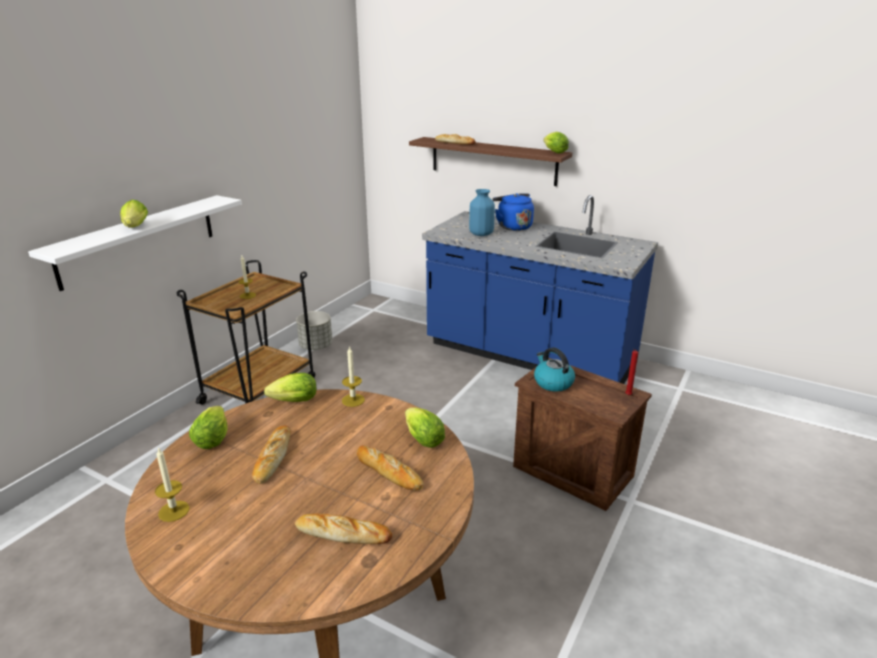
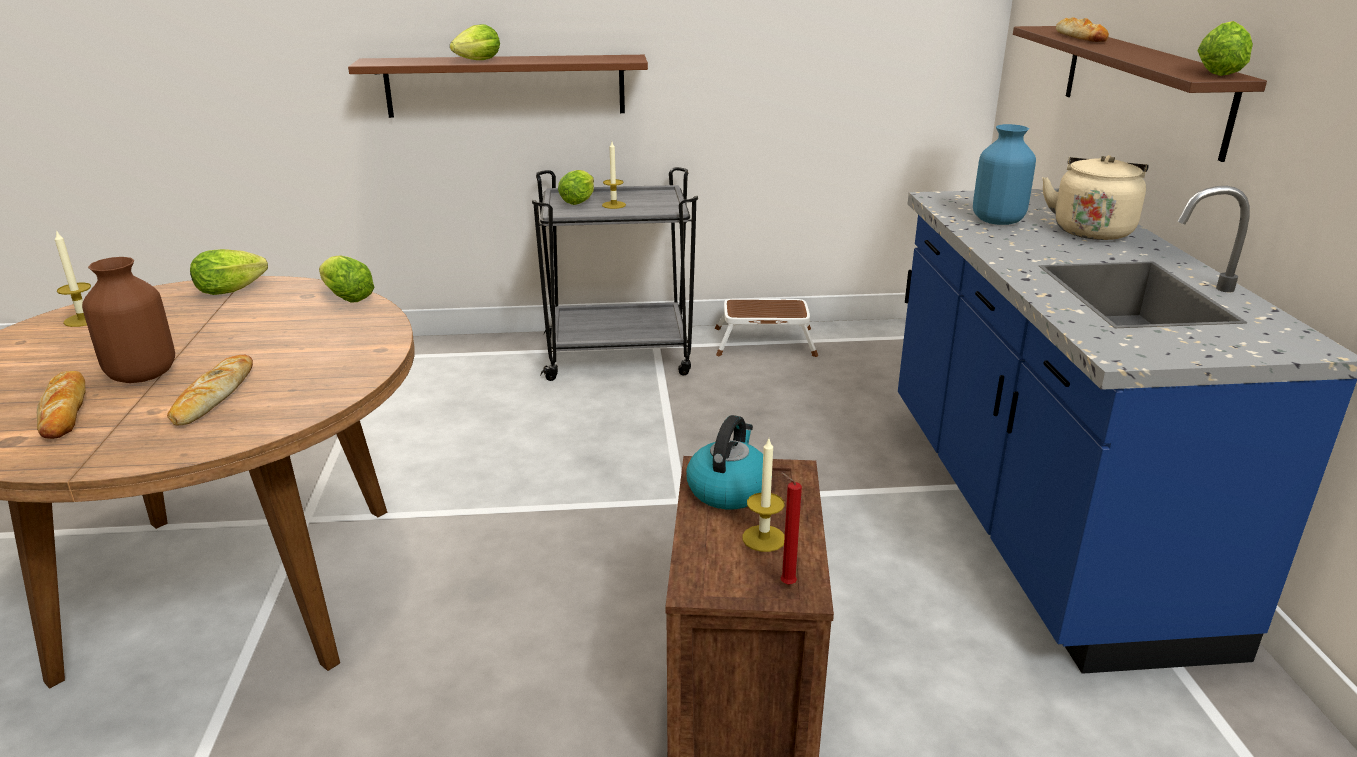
camera: 55 degrees right, 0 degrees up
white shelf [28,195,242,291] -> brown shelf [348,55,648,118]
brown cart [177,260,315,405] -> grey cart [532,167,698,381]
bread [252,425,291,484] -> none
grey planter [296,311,332,350] -> brown step ladder [715,299,818,357]
candle [342,346,365,407] -> candle moved to [742,439,785,552]
lettuce [405,407,445,448] -> lettuce moved to [558,170,594,205]
blue kettle [492,193,534,231] -> beige kettle [1042,155,1149,240]
none -> brown vase [82,257,175,383]

